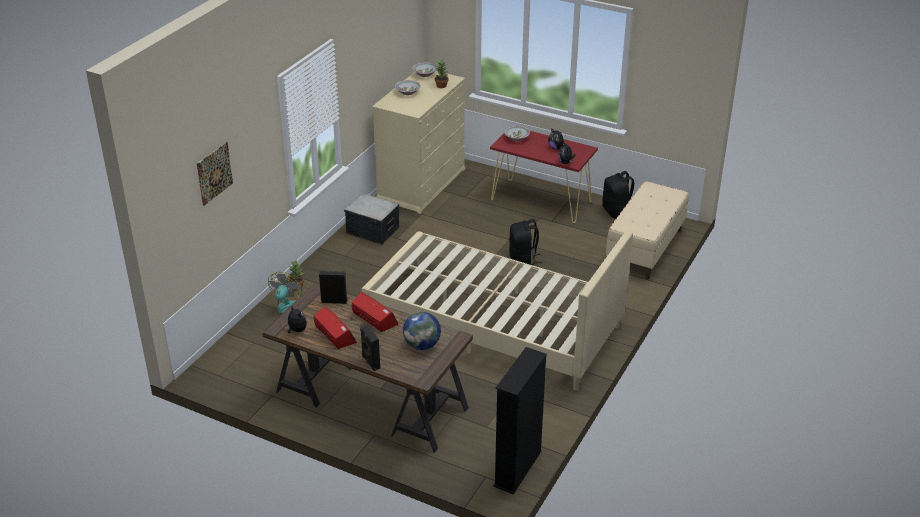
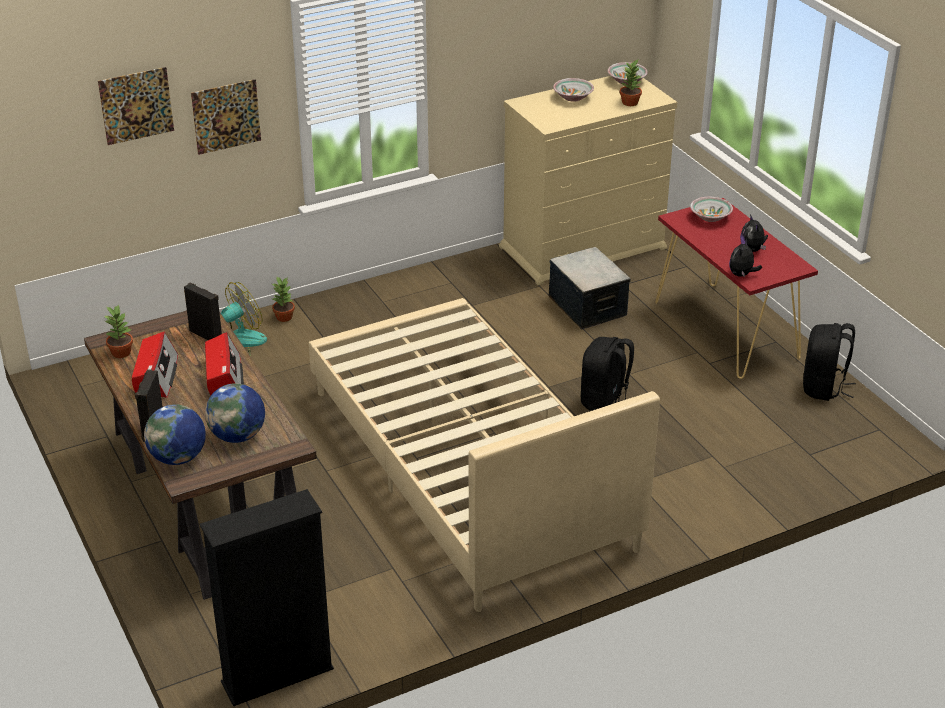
camera: 35 degrees right, 0 degrees up
plush toy [285,306,307,333] -> potted plant [105,304,133,358]
storage box [344,193,399,245] -> storage box moved to [549,247,631,330]
beige bench [606,181,689,279] -> none
none -> globe [144,404,206,465]
none -> picture [191,79,261,155]

